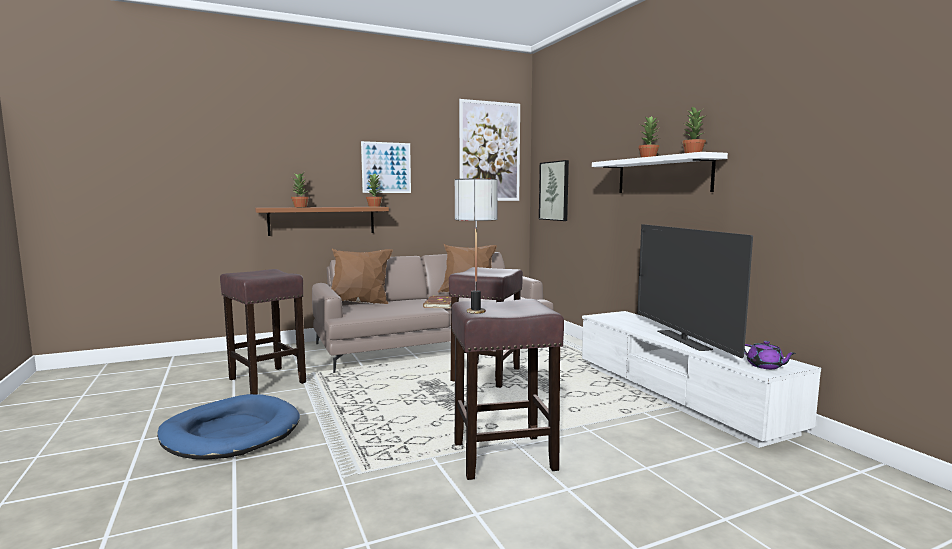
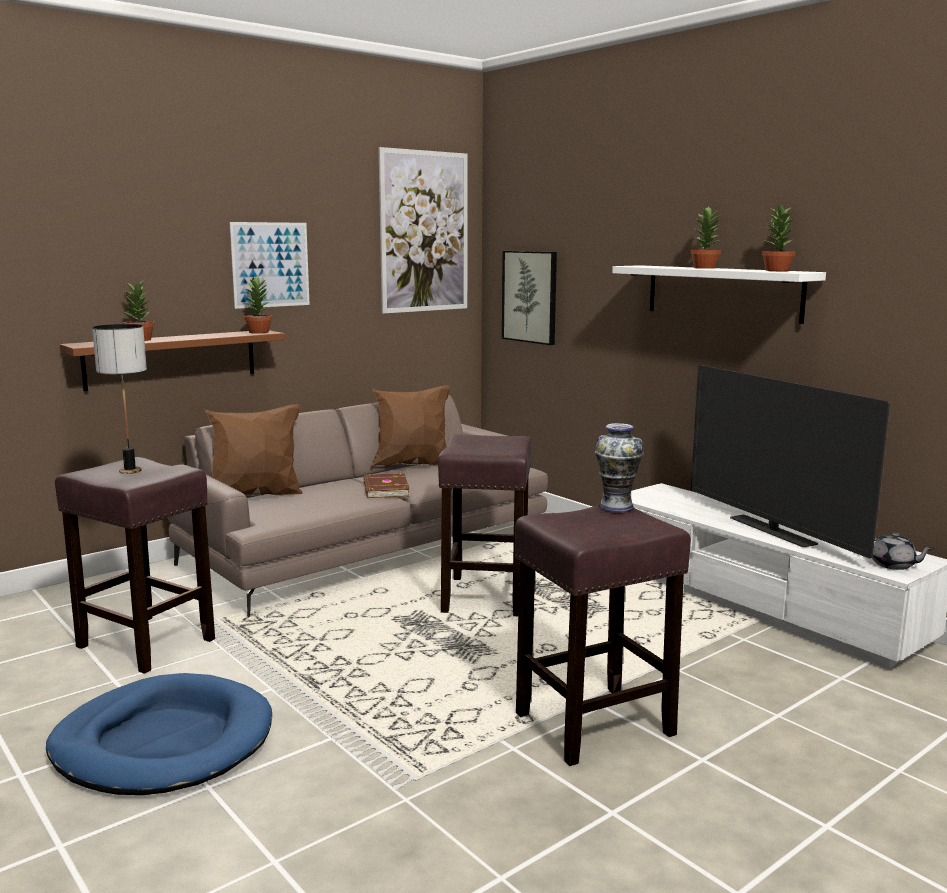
camera: 15 degrees left, 5 degrees up
table lamp [455,179,498,314] -> table lamp moved to [92,324,147,474]
purple teapot [744,341,796,369] -> grey teapot [872,533,935,570]
none -> vase [595,423,644,512]

